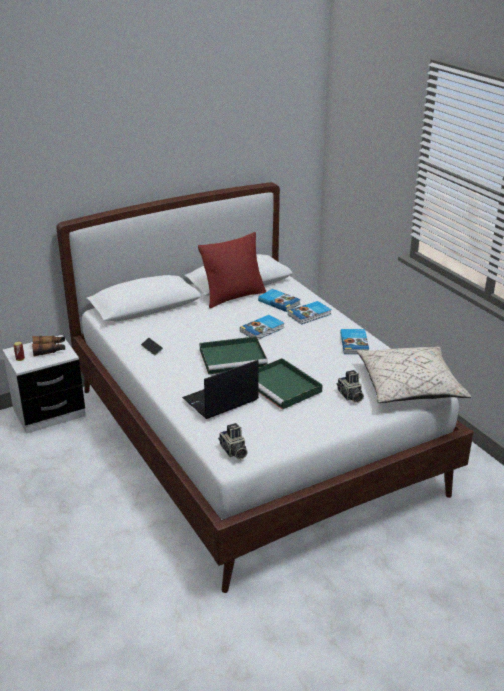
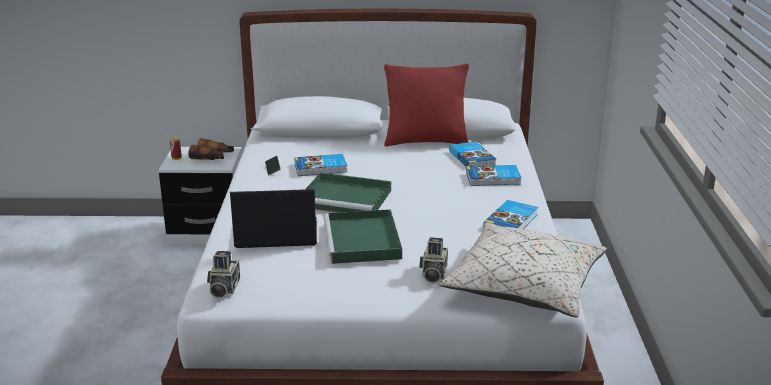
camera: 30 degrees right, 5 degrees down
book [240,315,284,340] -> book moved to [295,154,347,176]

